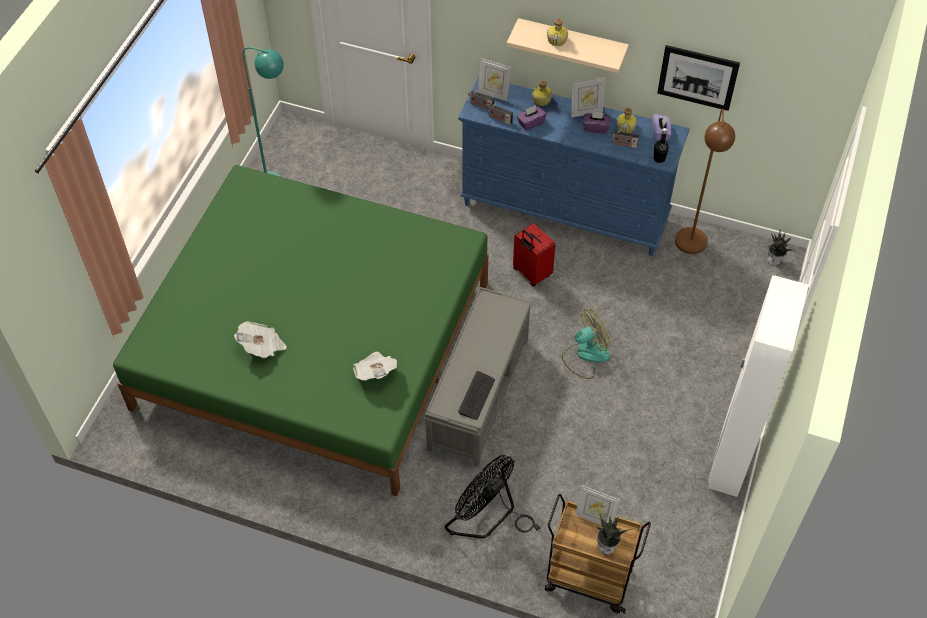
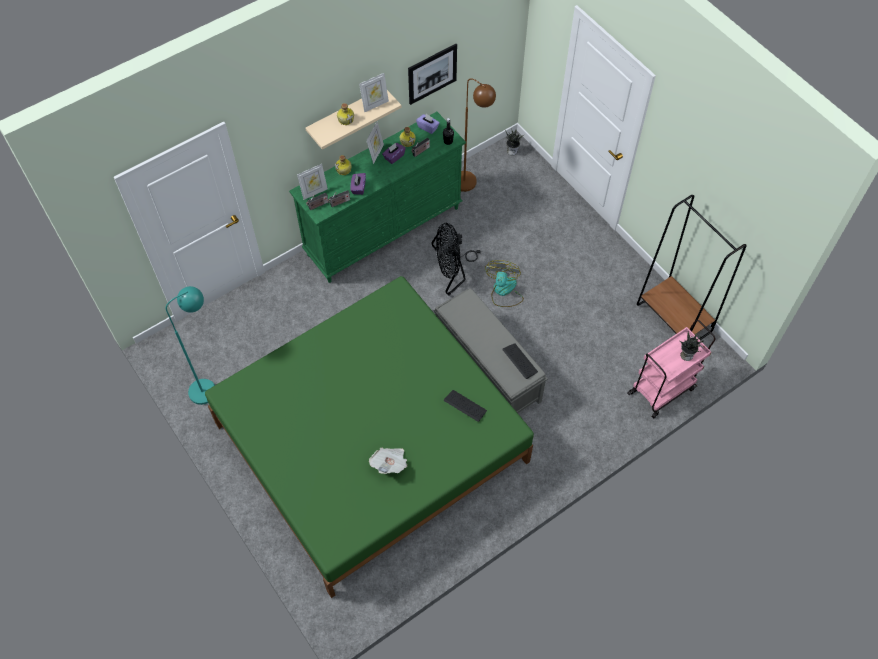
camera: 55 degrees left, 5 degrees up
newspaper [353,352,397,380] -> keyboard [444,390,487,422]
black fan [445,455,540,538] -> black fan moved to [432,223,480,295]
blue dresser [458,76,690,256] -> green dresser [289,112,466,283]
red suitcase [513,223,556,286] -> none
brown cart [545,494,651,614] -> pink cart [627,320,715,418]
picture frame [575,485,620,525] -> picture frame moved to [359,73,389,112]
white wardrobe [708,275,809,497] -> none
none -> clothes rack [637,195,747,340]

